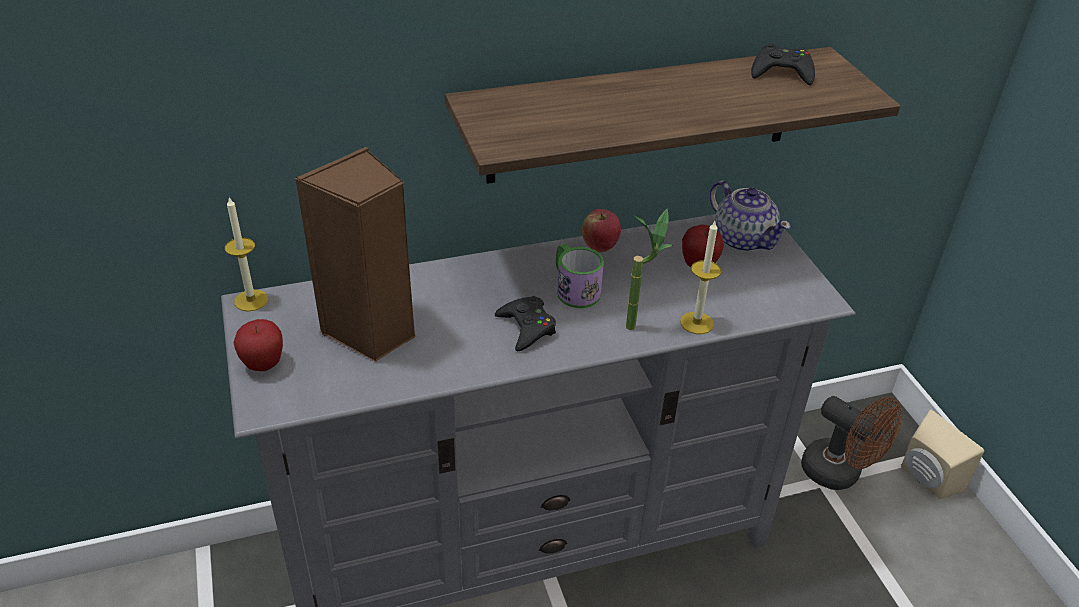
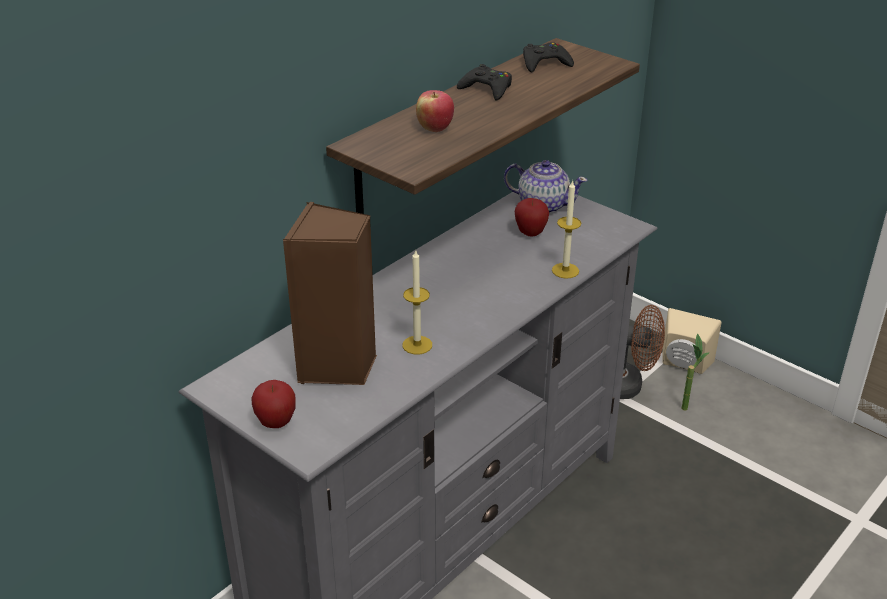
camera: 30 degrees left, 5 degrees down
candle [225,197,268,311] -> candle moved to [402,250,432,354]
black game controller [495,296,556,351] -> black game controller moved to [457,64,512,100]
mug [556,244,604,308] -> none
apple [582,209,621,252] -> apple moved to [416,90,454,132]
potted plant [626,208,673,330] -> potted plant moved to [681,333,710,410]

